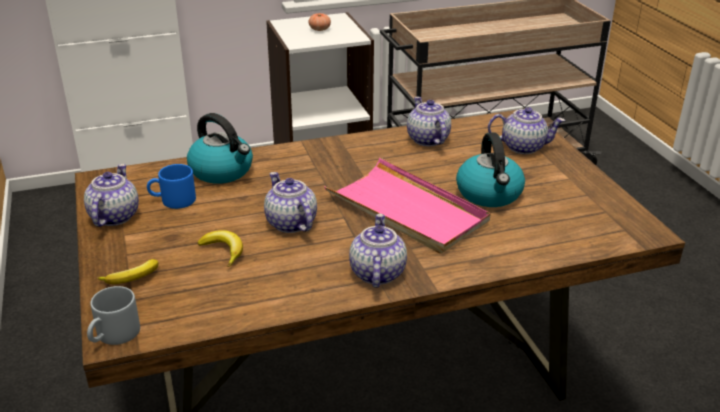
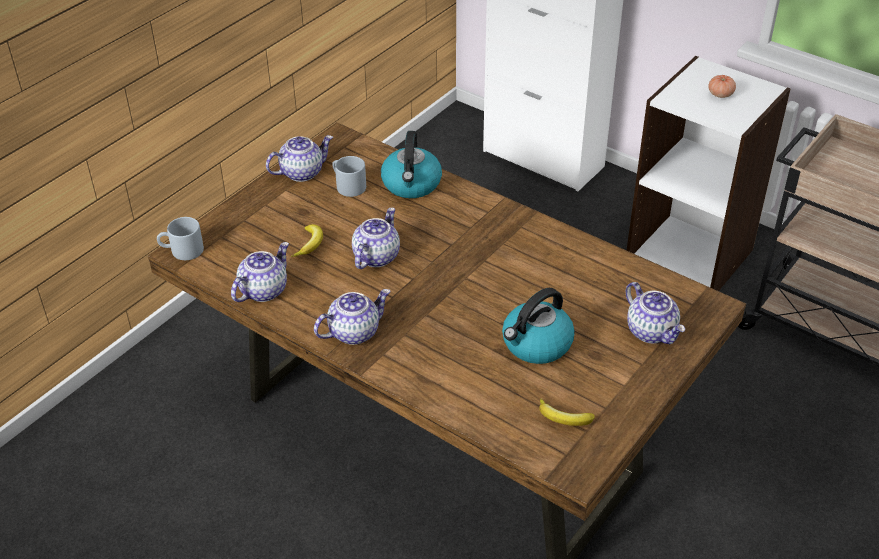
camera: 55 degrees right, 10 degrees up
banana [97,259,158,284] -> banana moved to [539,398,595,426]
blue mug [147,164,196,209] -> grey mug [332,156,366,197]
pink tray [324,158,491,254] -> none
teapot [407,97,451,146] -> teapot moved to [231,242,289,302]

